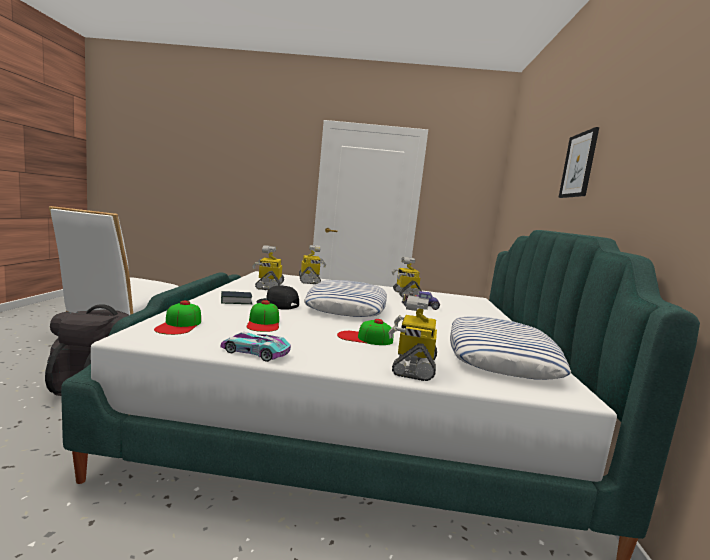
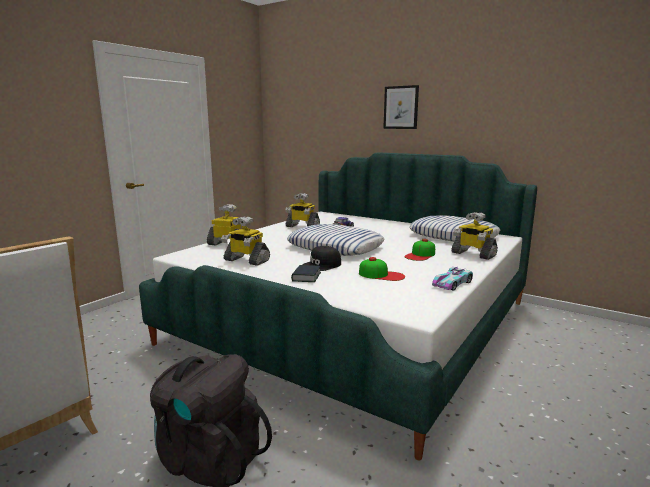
camera: 60 degrees left, 5 degrees up
cap [154,301,201,335] -> none

